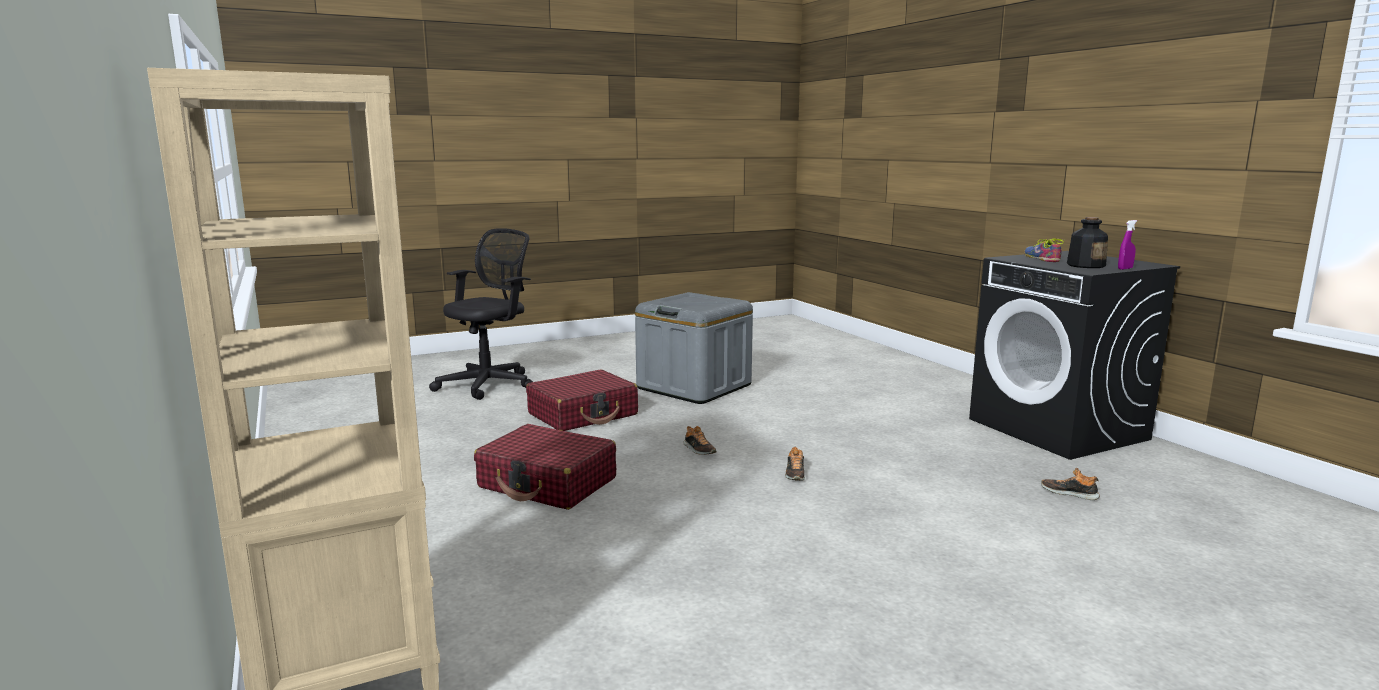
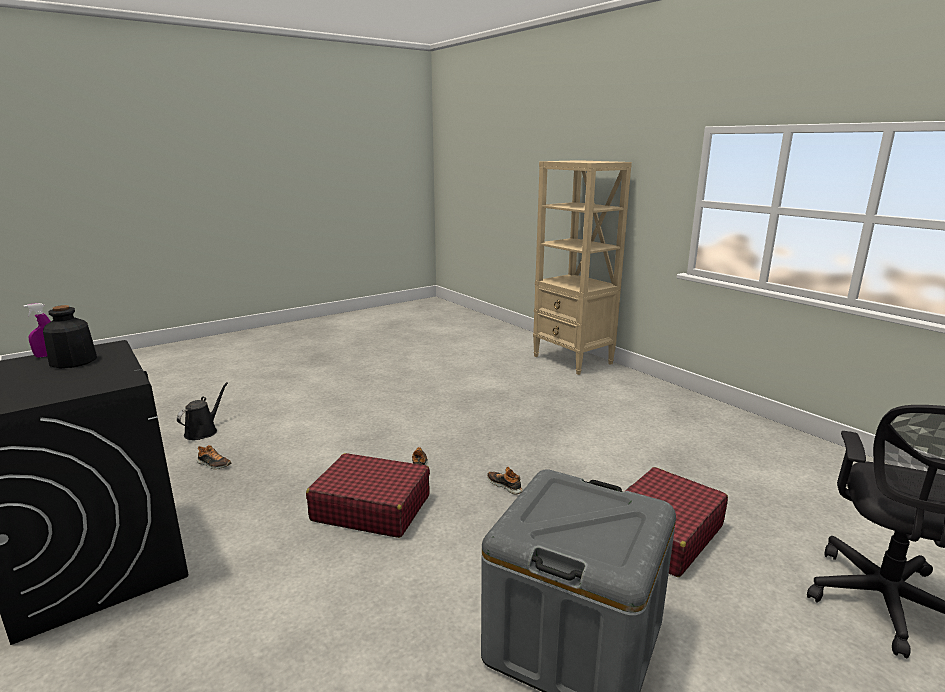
camera: 170 degrees right, 5 degrees up
red suitcase [474,424,616,510] -> red suitcase moved to [306,453,430,538]
shoe [1024,239,1064,262] -> none
none -> black watering can [177,382,228,440]

